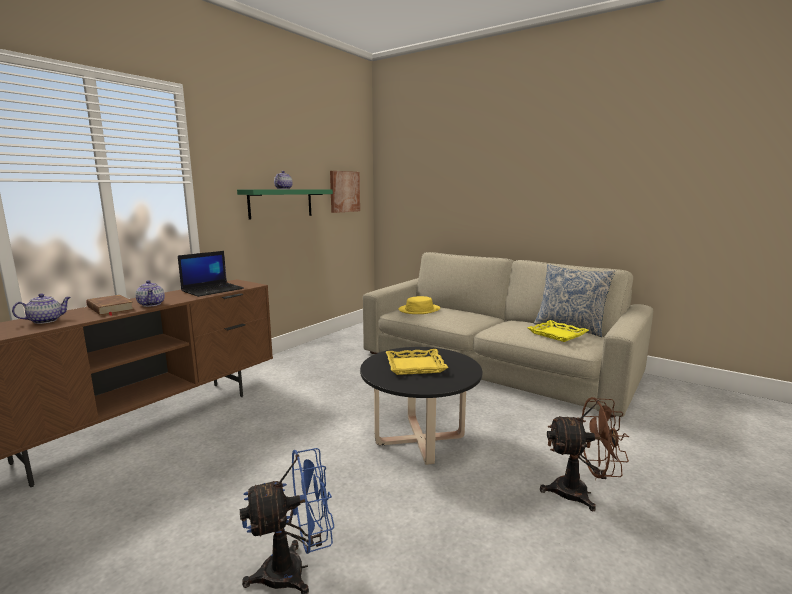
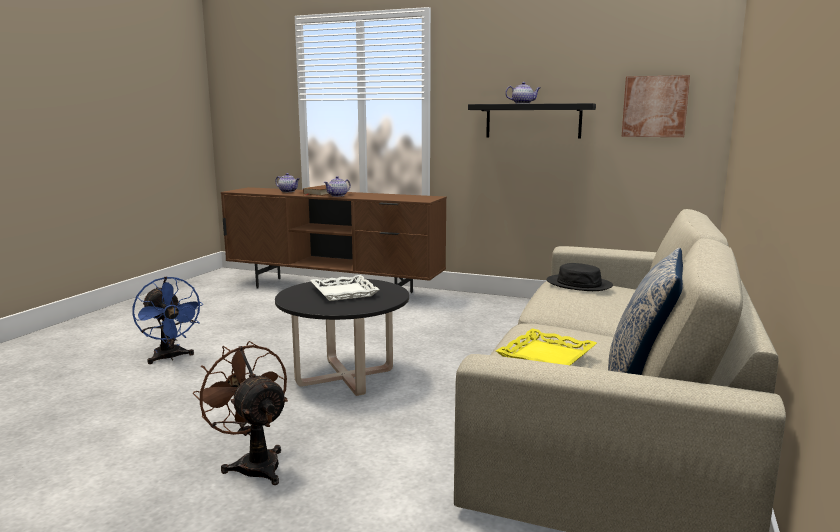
camera: 75 degrees right, 0 degrees up
laptop [178,251,244,297] -> none
green shelf [237,189,333,219] -> black shelf [468,103,596,139]
yellow tray [386,349,448,375] -> white tray [310,275,380,301]
yellow hat [398,296,440,314] -> black hat [547,263,613,291]
brown fan [540,397,629,511] -> brown fan turned 150 degrees clockwise [192,341,288,485]

